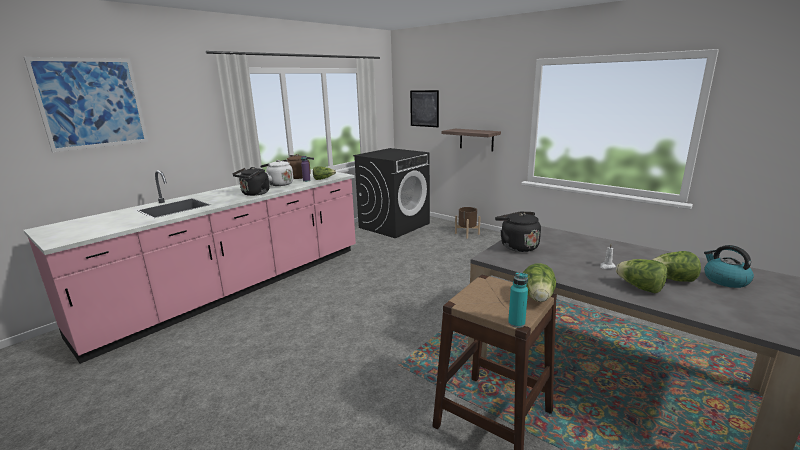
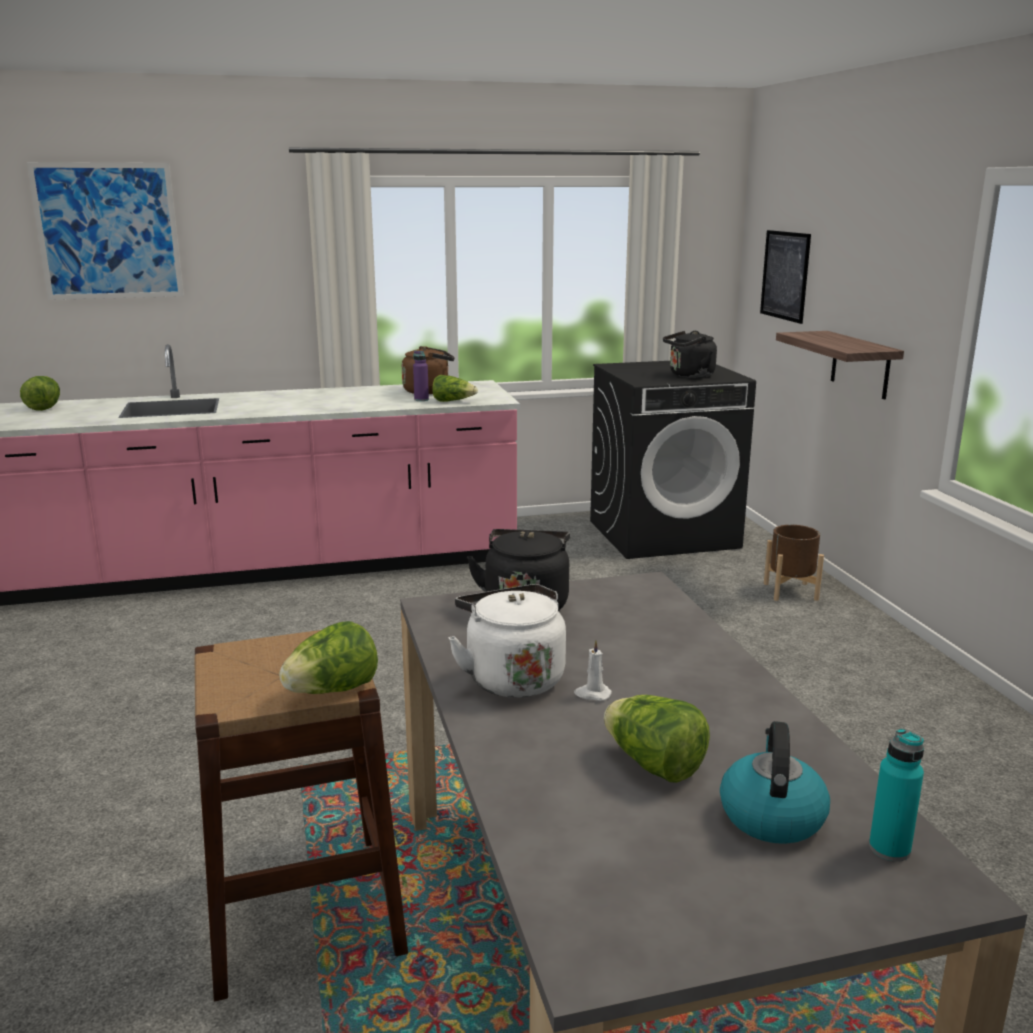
camera: 35 degrees right, 0 degrees up
black kettle [233,167,269,196] -> black kettle moved to [663,331,717,378]
white kettle [260,160,293,186] -> white kettle moved to [448,584,566,698]
turquoise bottle [508,272,528,328] -> turquoise bottle moved to [869,729,924,862]
lettuce [616,259,667,293] -> lettuce moved to [20,376,60,411]

